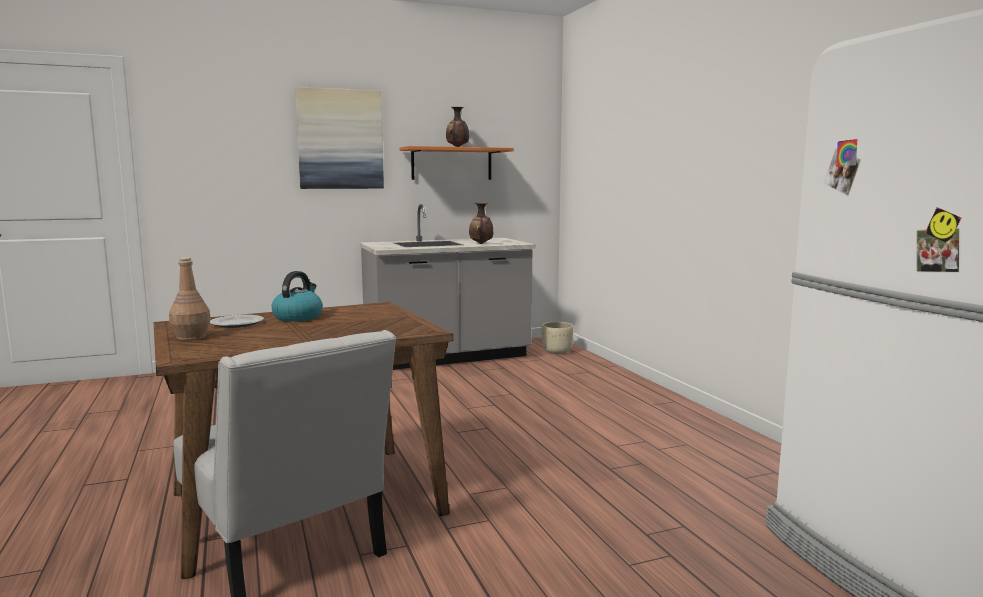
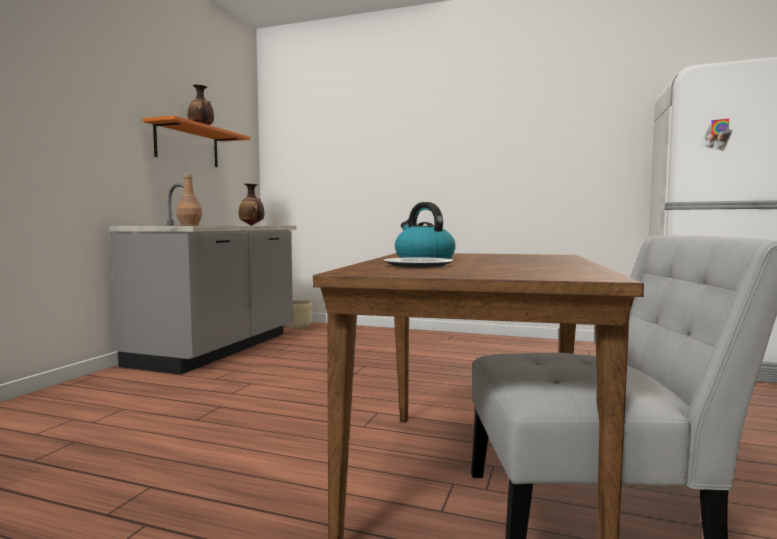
camera: 50 degrees left, 5 degrees down
brown bottle [169,257,211,341] -> brown bottle moved to [176,174,202,226]
picture [295,87,384,189] -> none

